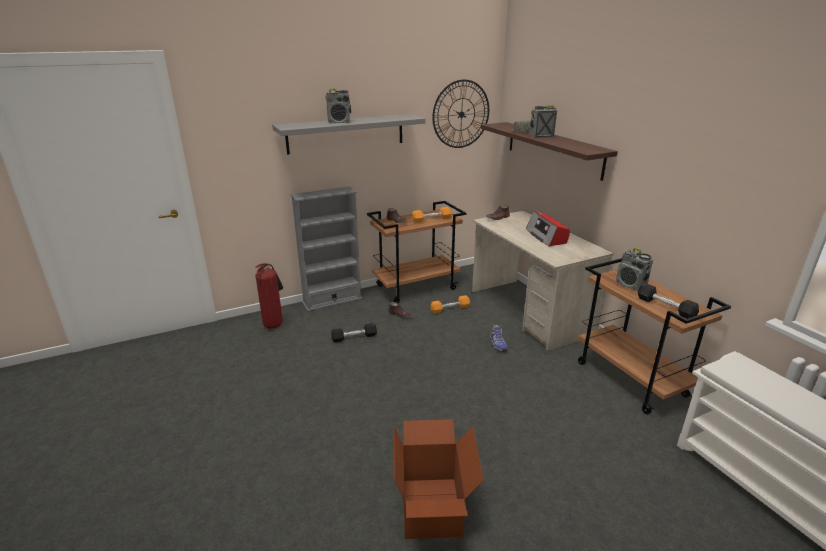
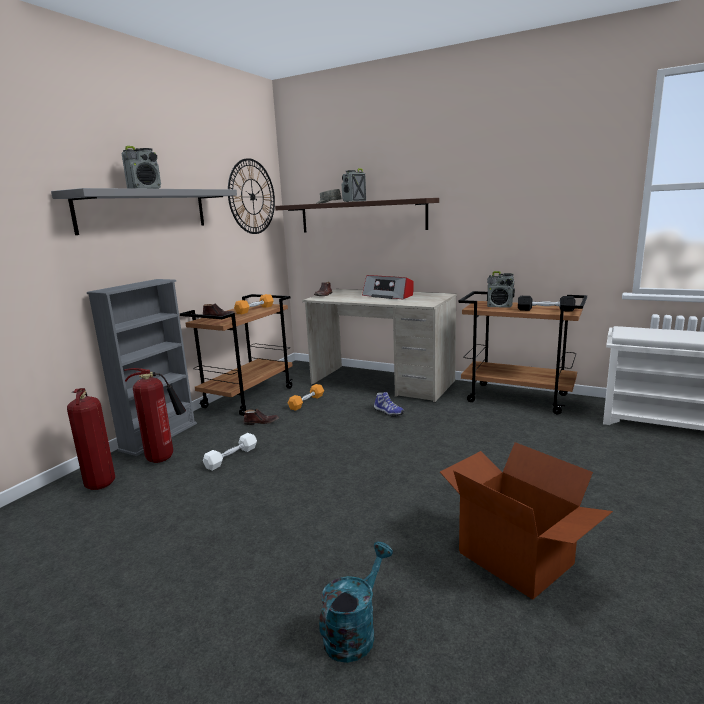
camera: 35 degrees left, 10 degrees down
black dumbbell [331,323,377,343] -> white dumbbell [203,433,257,471]
none -> fire extinguisher [124,368,186,463]
none -> turquoise watering can [319,542,393,663]

